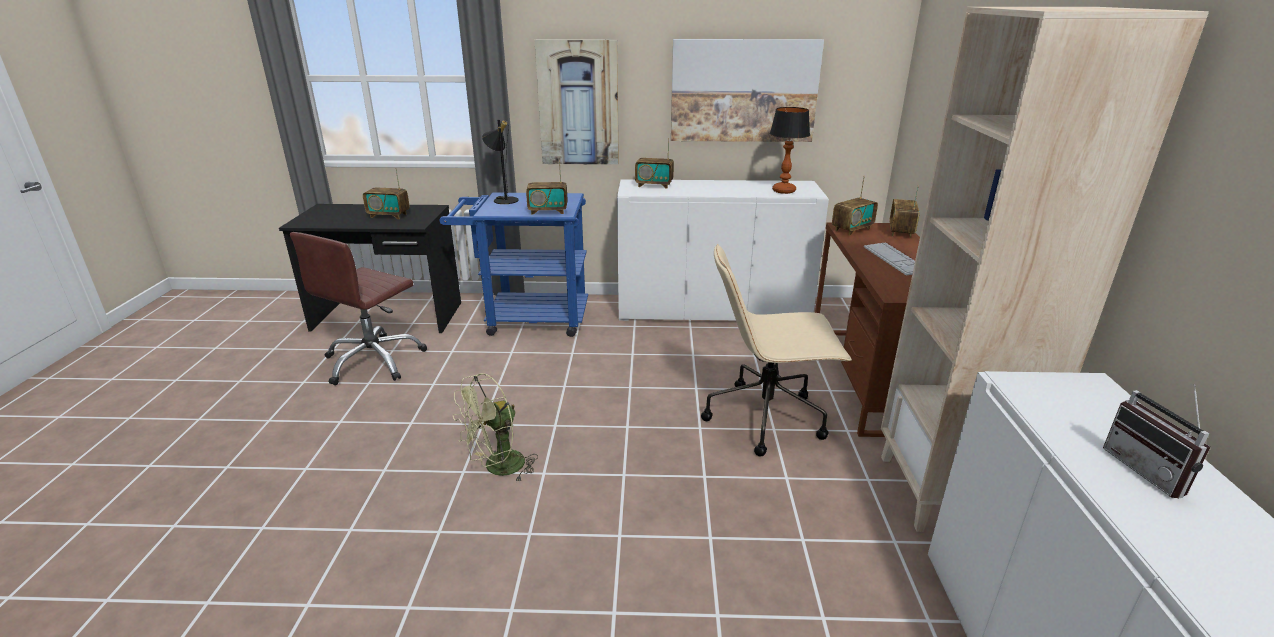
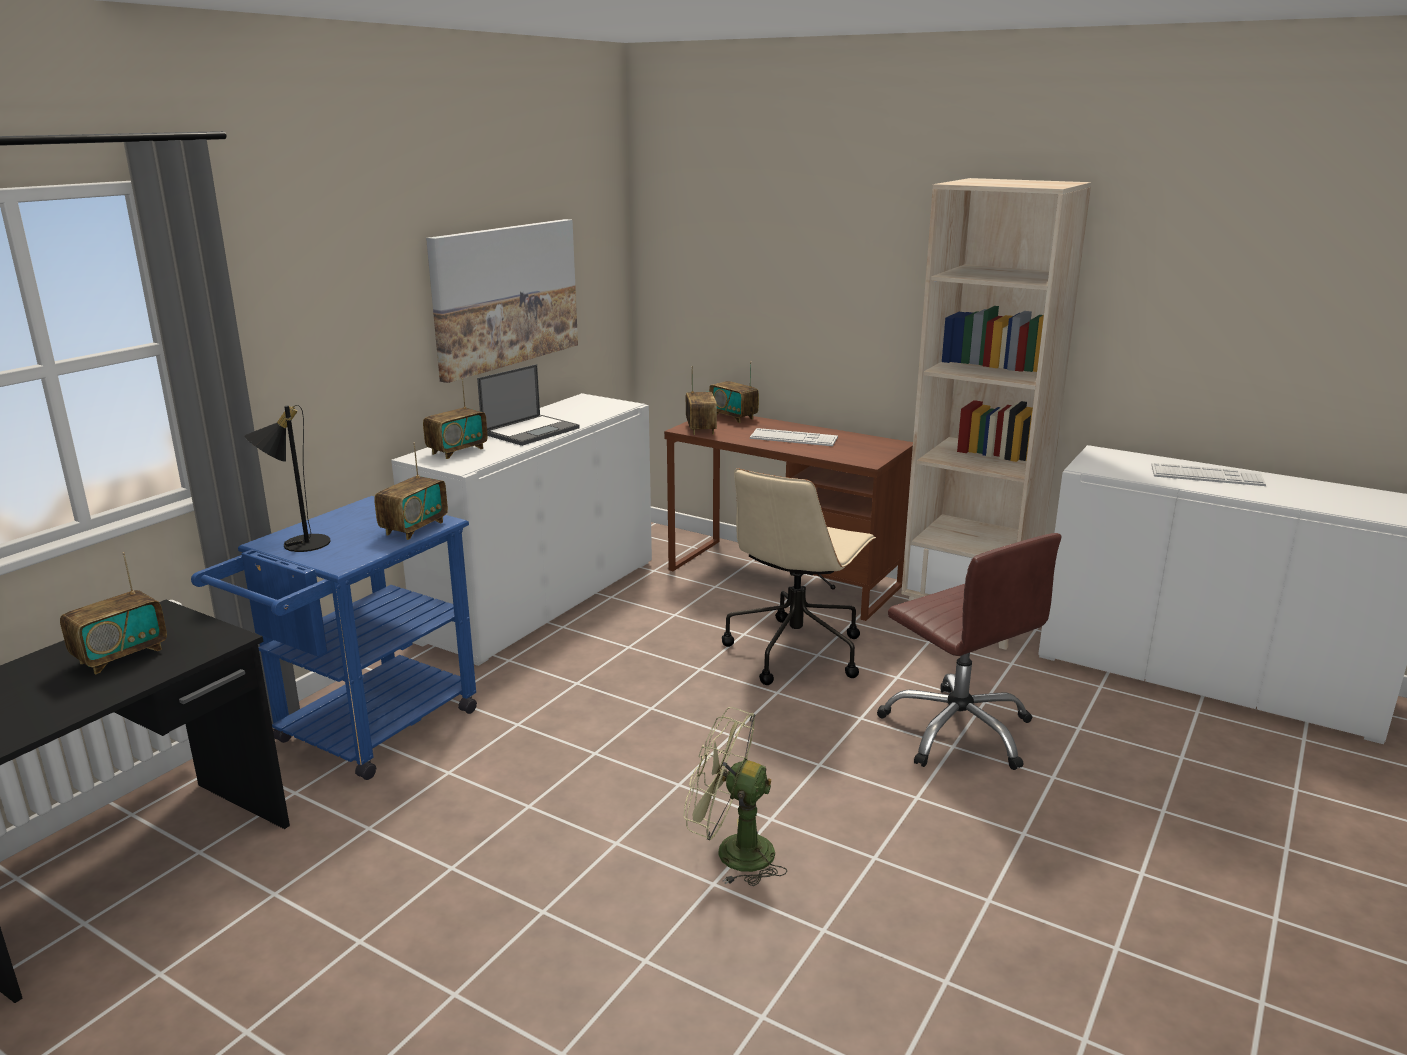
camera: 60 degrees left, 5 degrees down
brown office chair [290,232,427,385] -> brown office chair moved to [877,533,1061,770]
green fan [453,373,538,483] -> green fan turned 120 degrees clockwise [684,707,787,886]
picture [534,39,619,165] -> none
table lamp [770,107,810,194] -> none
radio [1103,385,1210,499] -> keyboard [1152,463,1266,486]
none -> laptop [477,364,580,446]

